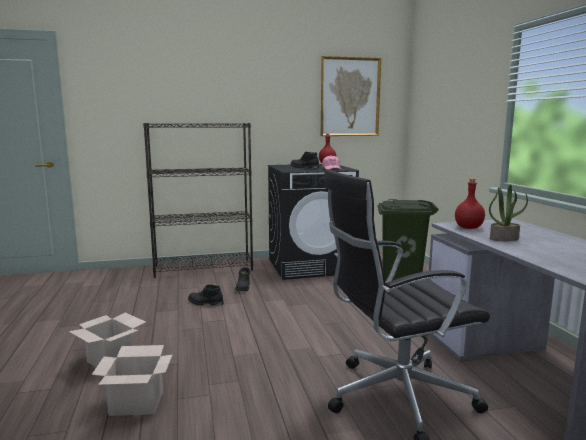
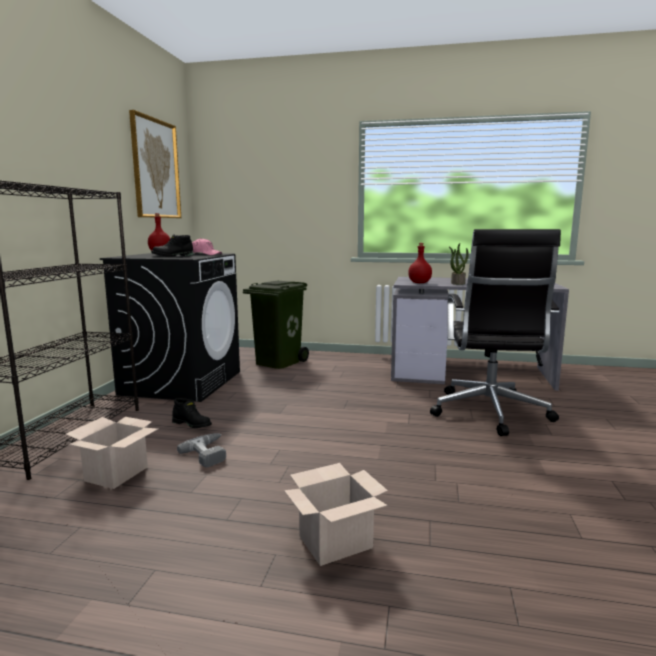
camera: 65 degrees left, 0 degrees up
cardboard box [92,345,173,416] -> cardboard box moved to [66,417,158,489]
black boot [188,284,224,306] -> power drill [177,433,226,468]

